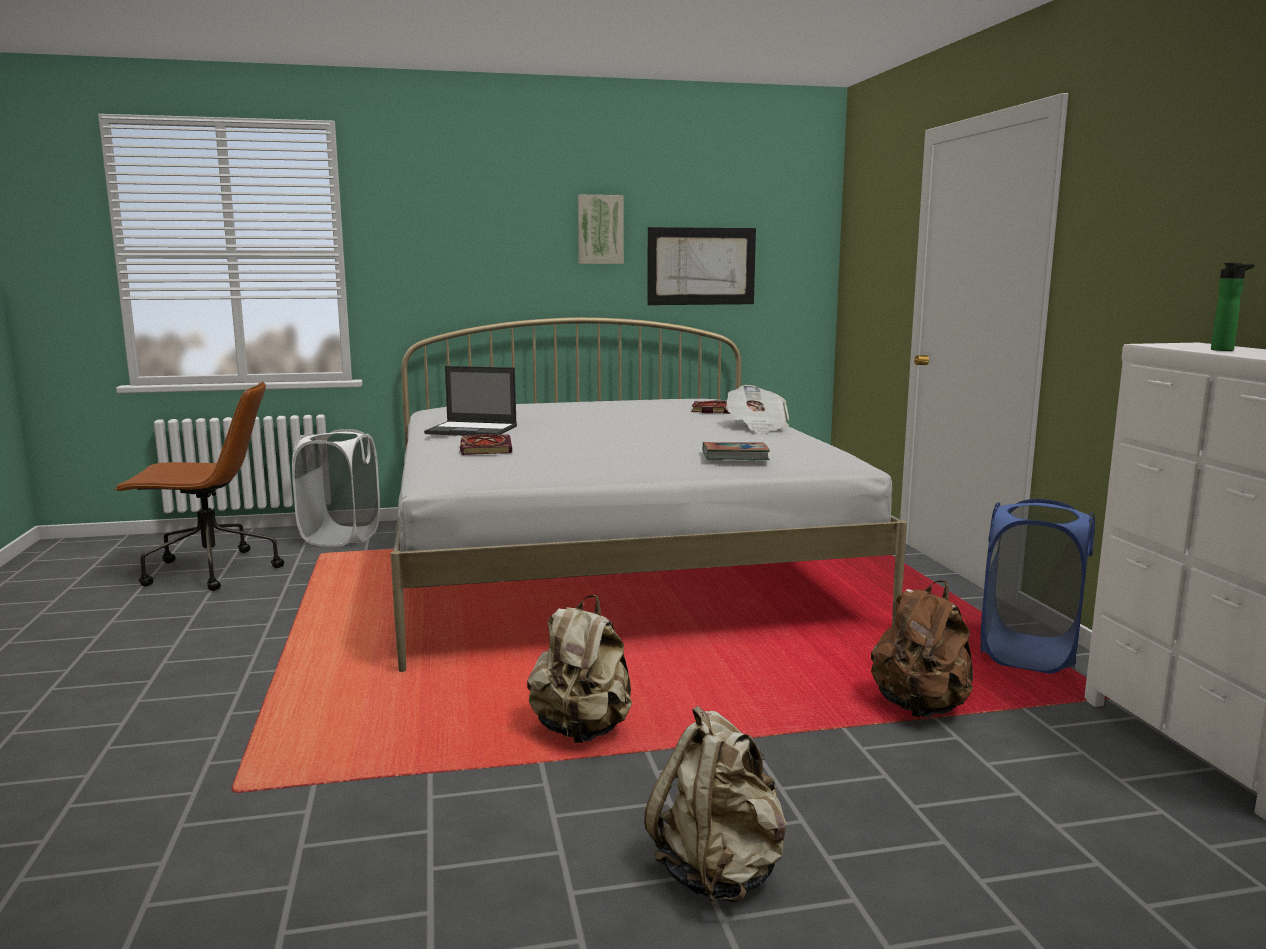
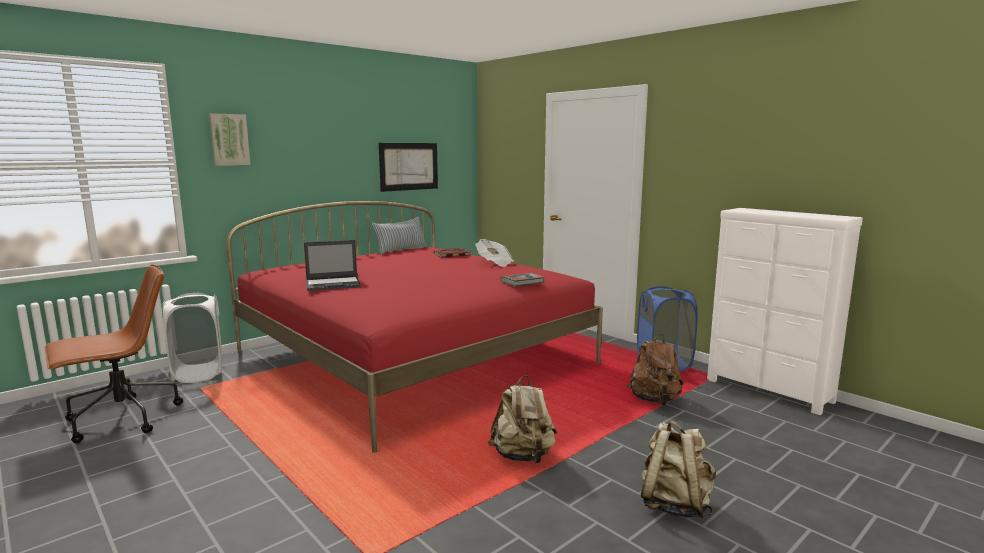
camera: 30 degrees left, 0 degrees up
white bed [391,317,907,672] -> red bed [227,201,603,453]
book [460,434,512,455] -> none
picture [578,195,624,264] -> picture moved to [209,113,250,166]
bottle [1211,263,1255,351] -> none
none -> pillow [371,216,427,254]

